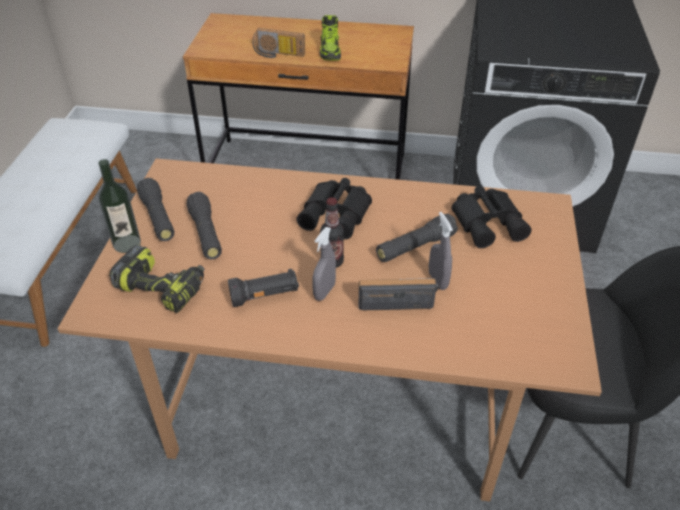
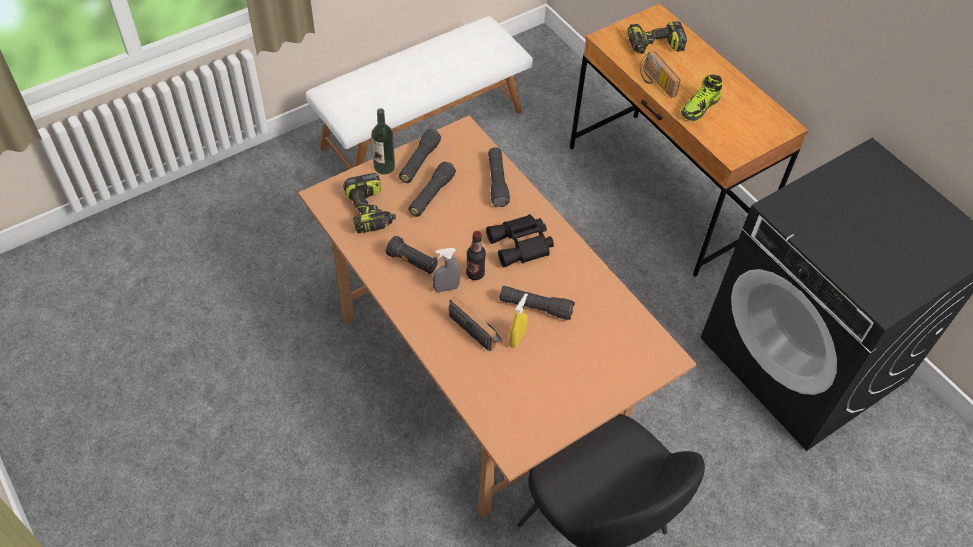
camera: 45 degrees right, 10 degrees up
grey spray bottle [429,212,453,290] -> yellow spray bottle [509,293,528,348]
black binoculars [452,186,531,248] -> none
none -> black flashlight [488,147,510,207]
none -> power drill [628,21,687,54]

